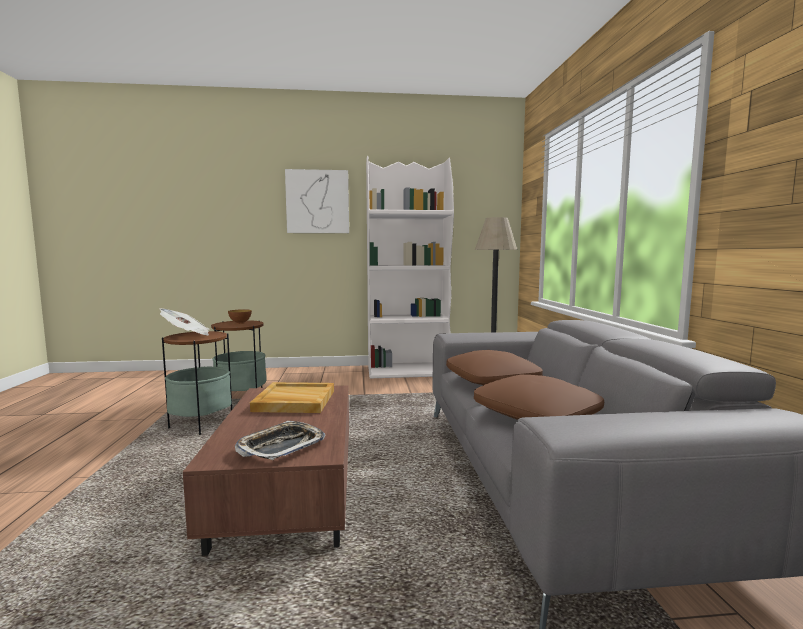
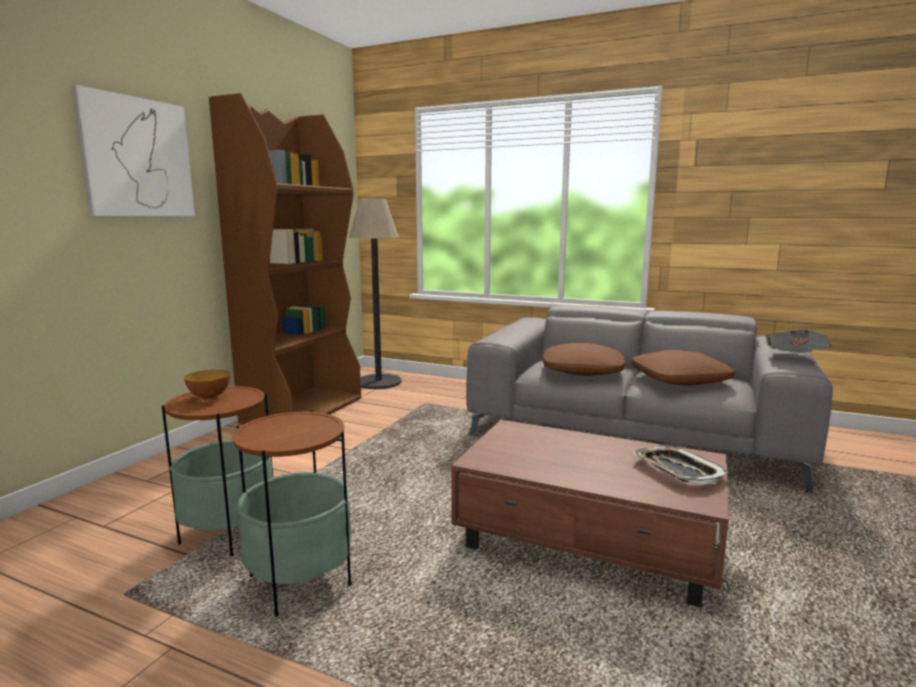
camera: 60 degrees left, 5 degrees up
newspaper [159,308,210,335] -> newspaper moved to [765,330,832,353]
beige tray [250,382,334,413] -> none
white bookcase [366,156,454,378] -> brown bookcase [209,93,361,424]

